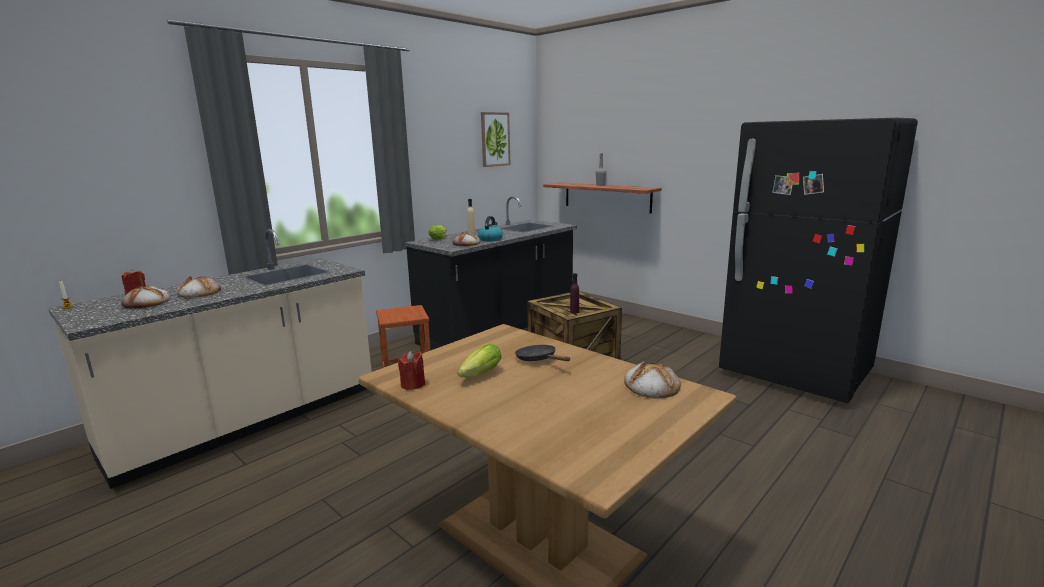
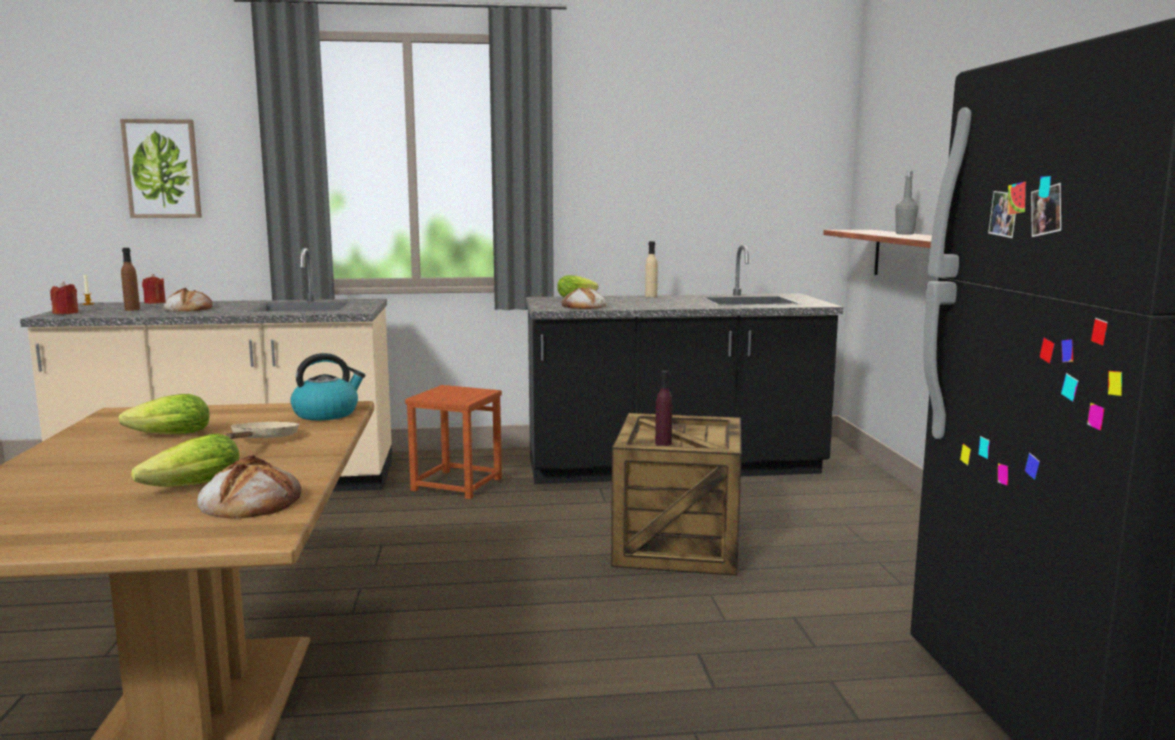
camera: 40 degrees right, 5 degrees down
bread [121,285,171,308] -> brown bottle [121,248,140,311]
red candle [398,351,425,390] -> red candle moved to [50,282,78,314]
kettle [478,216,503,241] -> kettle moved to [290,353,365,420]
picture [481,112,510,167] -> picture moved to [120,119,202,218]
black frying pan [515,345,570,361] -> beige frying pan [226,422,299,439]
none -> lettuce [131,433,239,487]

